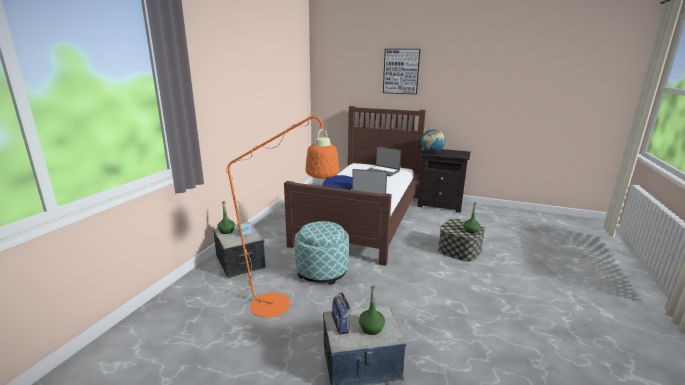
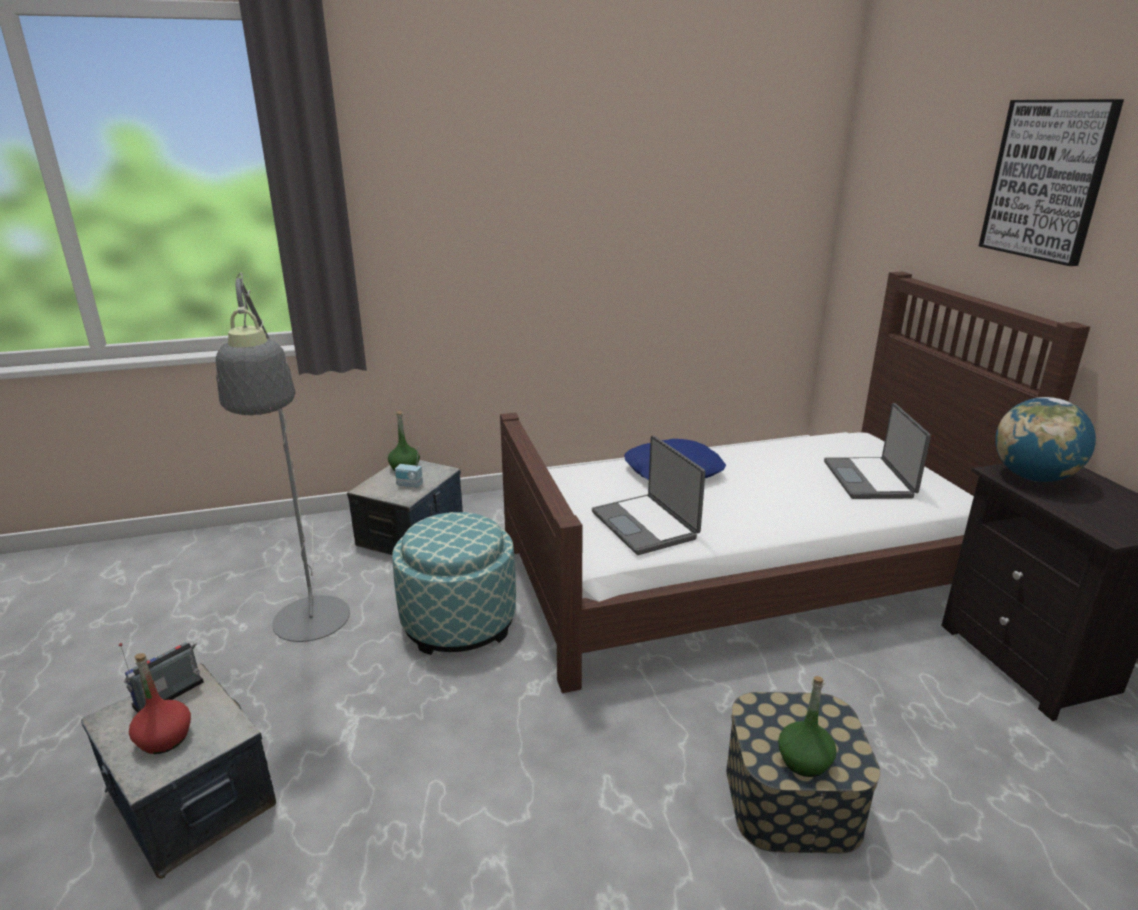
camera: 55 degrees right, 5 degrees up
orange floor lamp [183,113,339,318] -> grey floor lamp [216,273,350,642]
green bottle [359,285,385,335] -> red bottle [129,653,191,754]

